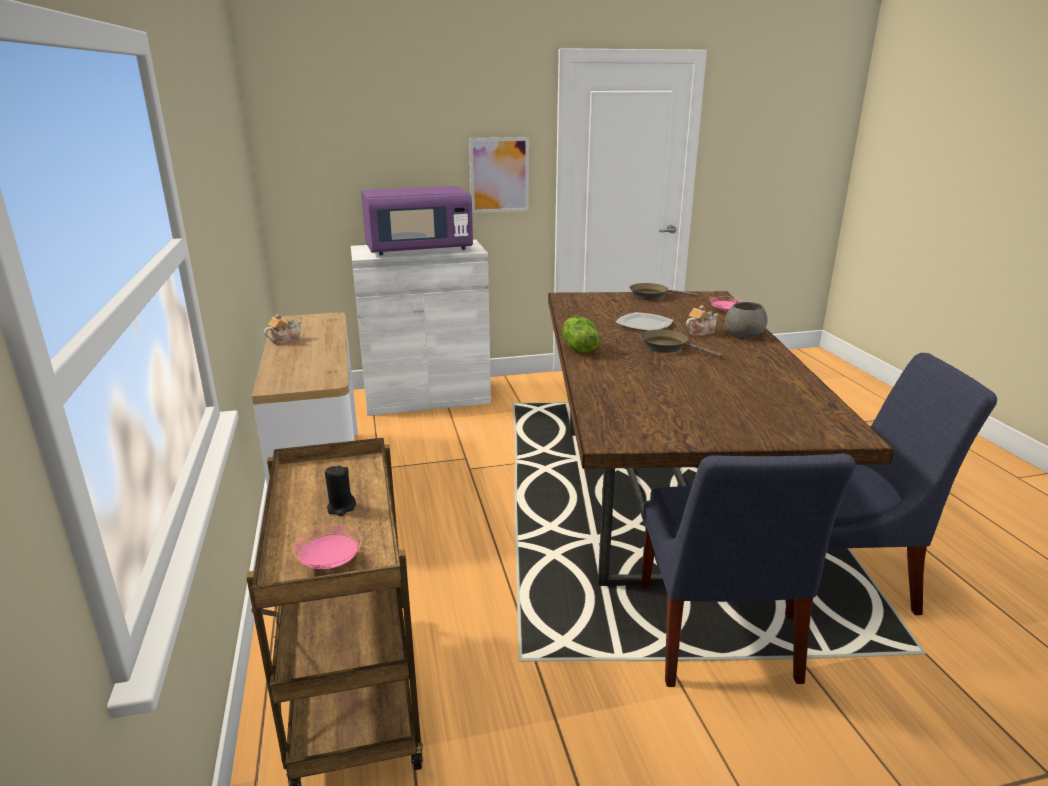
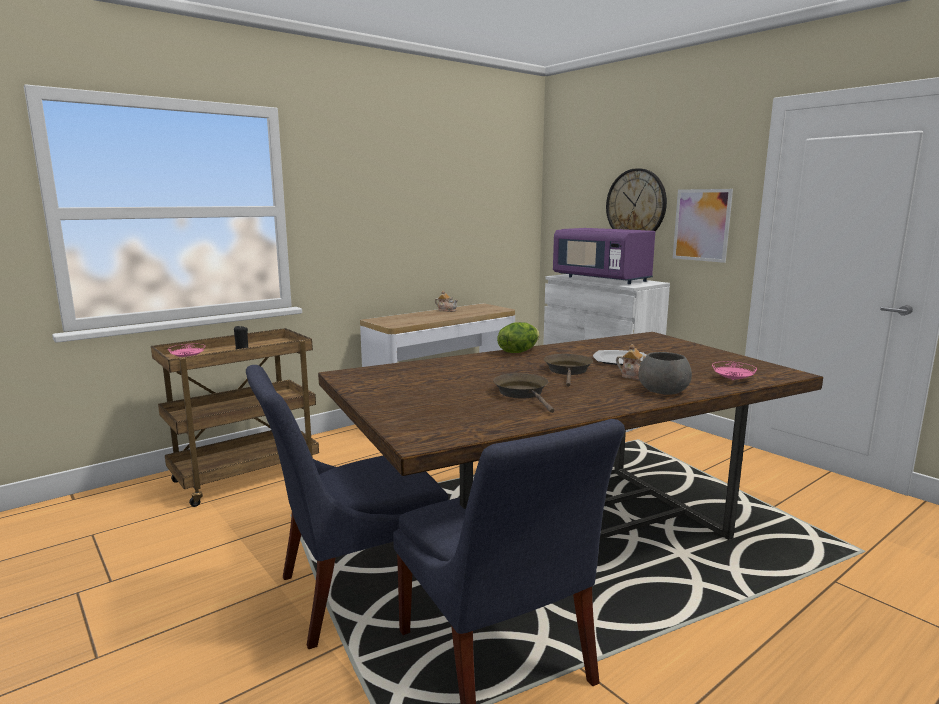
camera: 65 degrees right, 10 degrees down
brown frying pan [629,283,698,300] -> brown frying pan moved to [493,373,554,413]
none -> wall clock [606,168,667,231]

